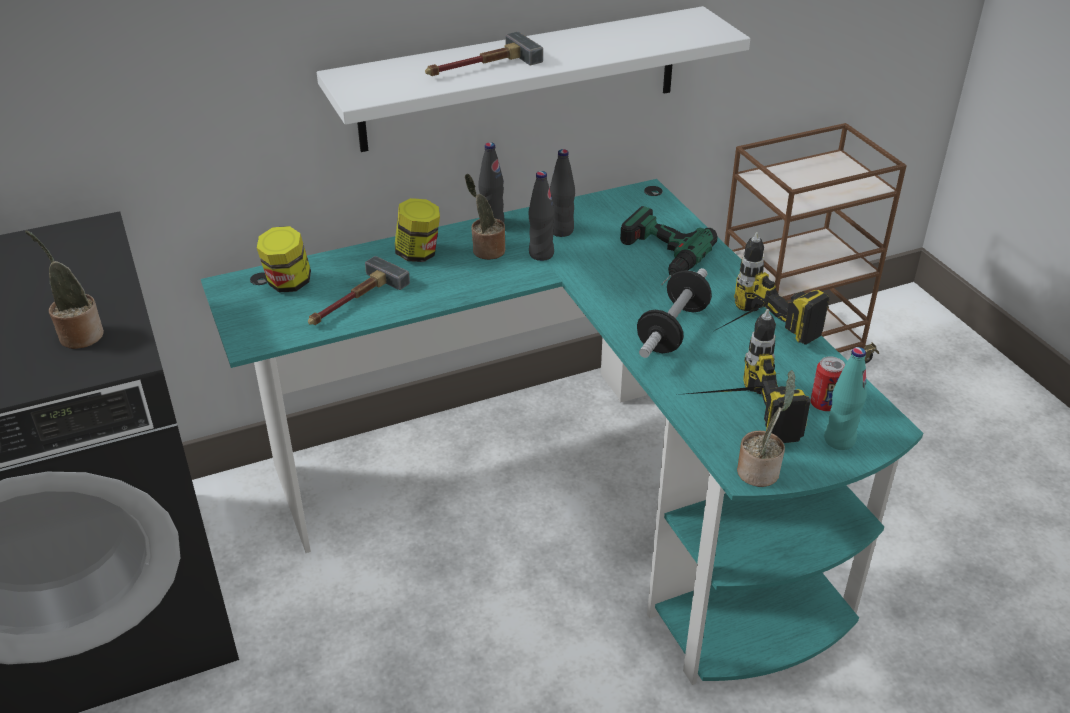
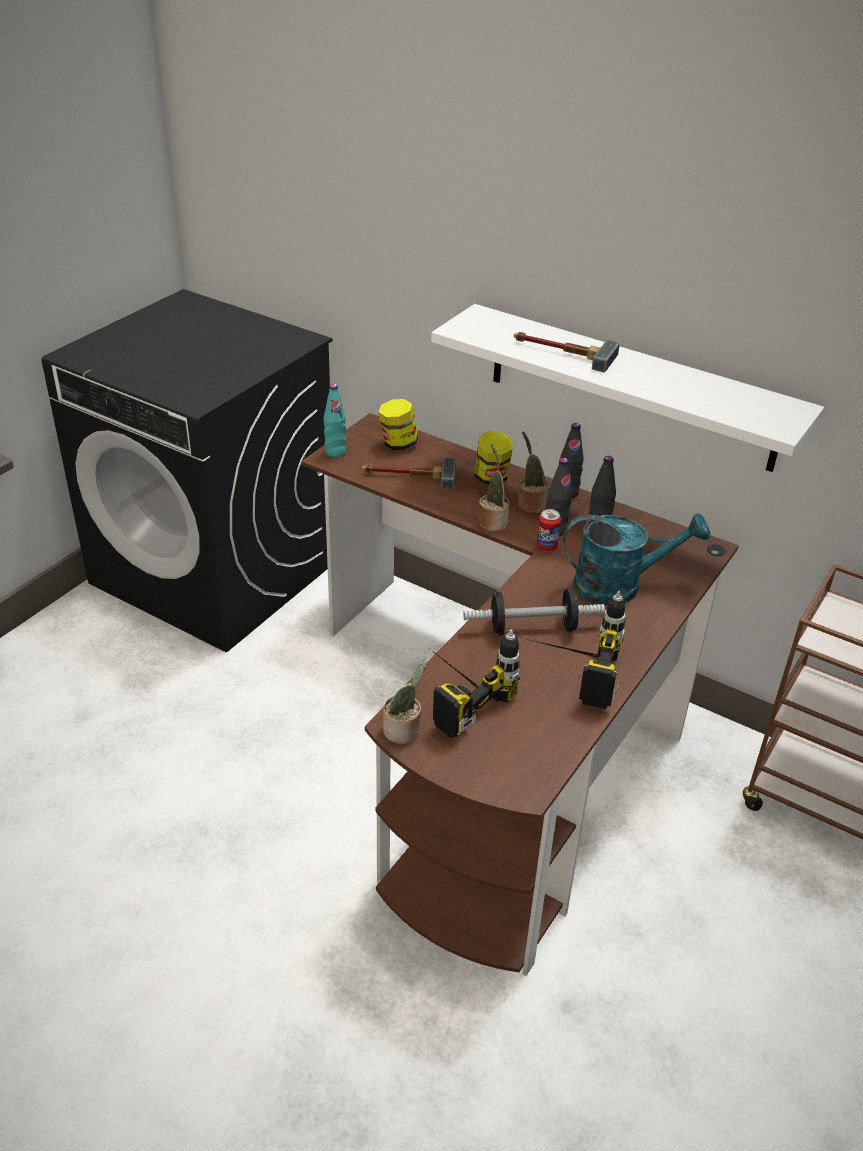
camera: 55 degrees right, 0 degrees up
potted plant [25,230,104,349] -> potted plant moved to [479,444,509,532]
turquoise desk [201,179,923,685] -> brown desk [301,413,739,976]
power drill [620,206,718,285] -> turquoise watering can [563,513,710,605]
can [810,356,845,411] -> can moved to [536,509,561,552]
turquoise bottle [824,347,867,450] -> turquoise bottle moved to [324,384,346,458]

